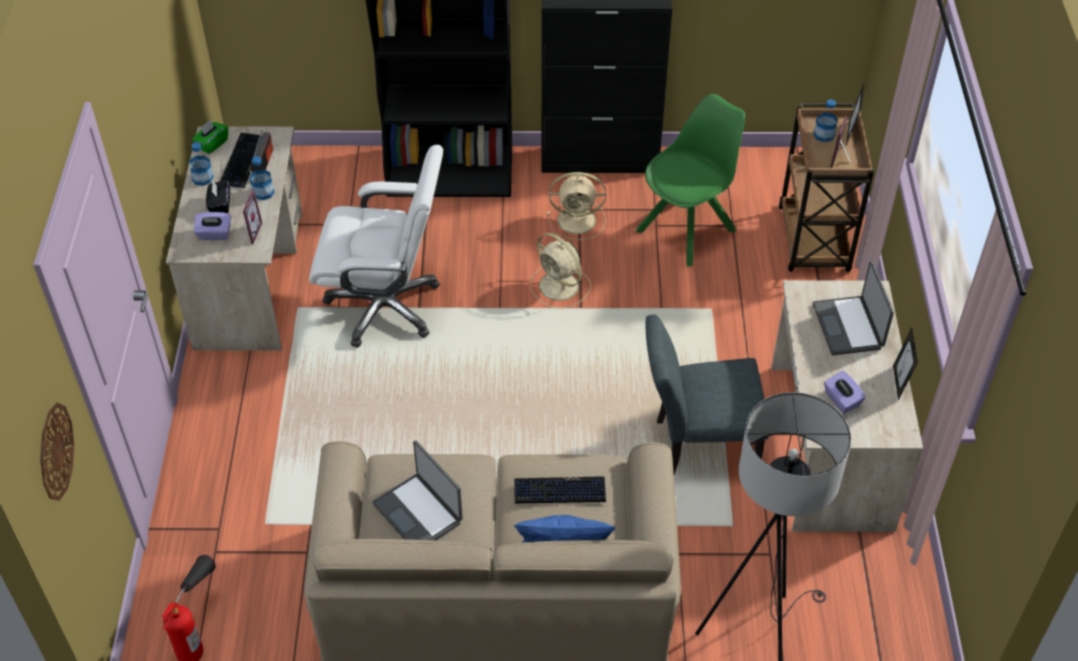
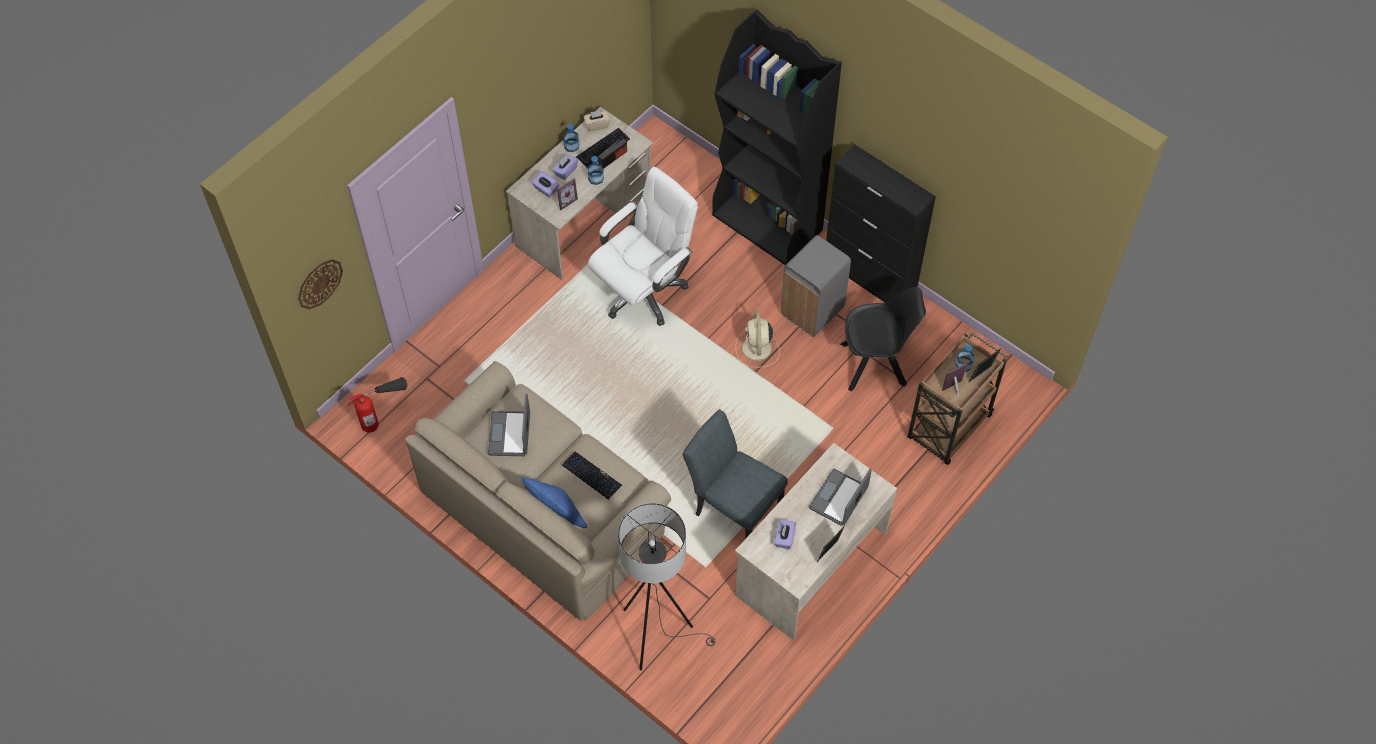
camera: 40 degrees right, 10 degrees up
green tissue box [192,120,228,154] -> beige tissue box [584,111,610,131]
black tissue box [206,180,230,213] -> purple tissue box [552,155,578,180]
white office chair [309,145,443,348] -> white office chair turned 90 degrees counterclockwise [588,167,698,326]
beige fan [547,172,606,240] -> grey trash can [781,235,851,337]
green chair [636,94,745,266] -> black chair [841,287,926,391]

